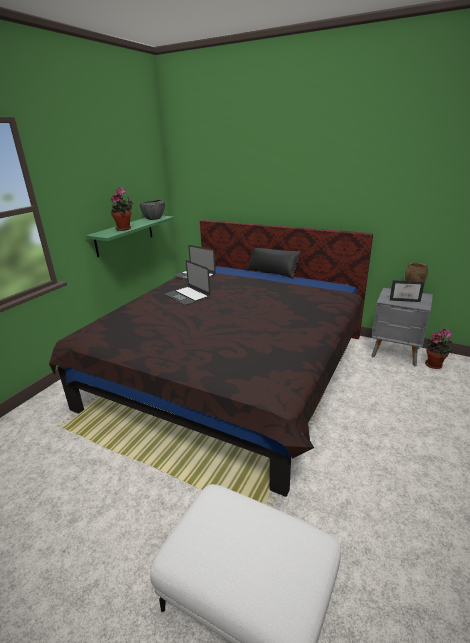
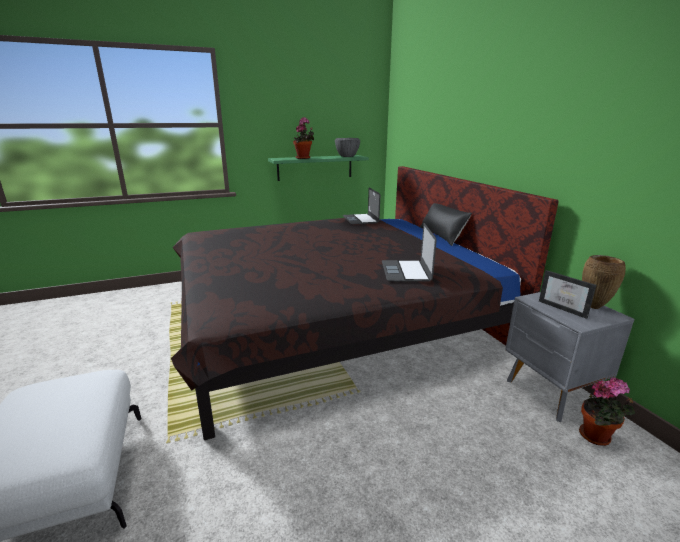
camera: 40 degrees right, 5 degrees down
laptop [165,260,210,305] -> laptop moved to [382,223,437,282]

